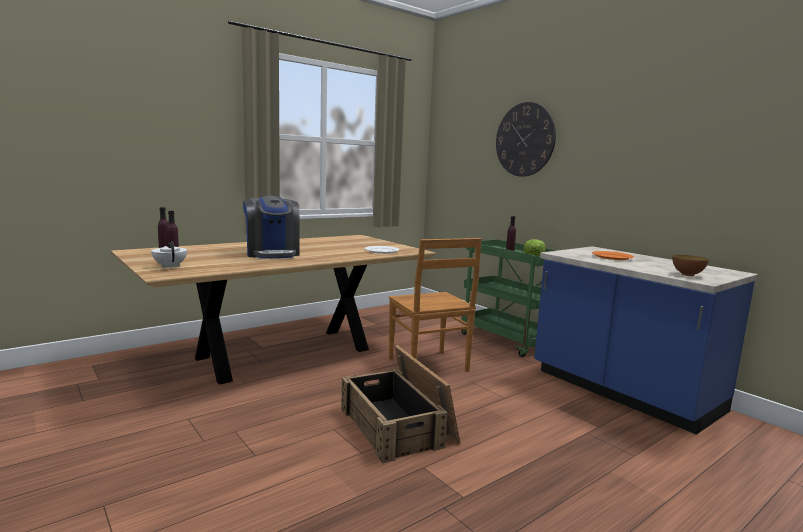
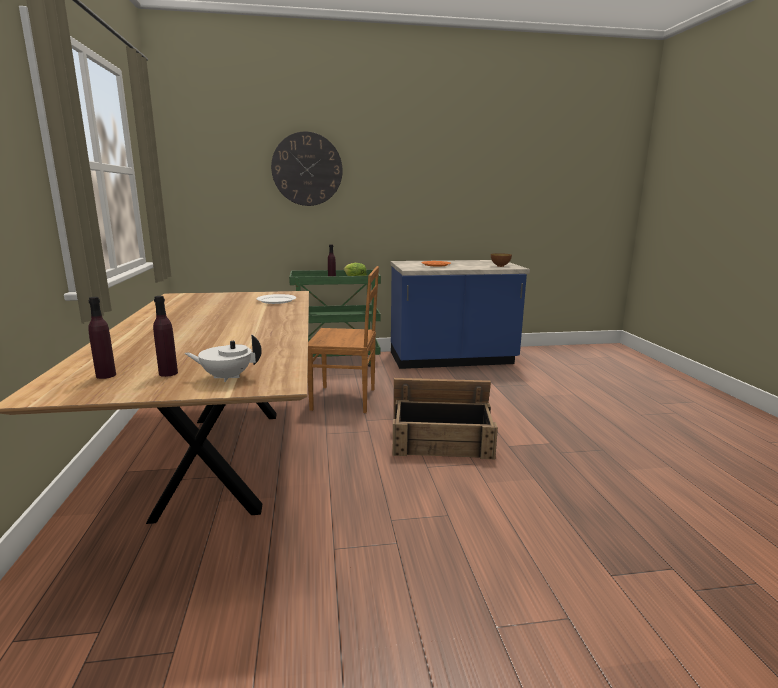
camera: 60 degrees left, 5 degrees up
coffee machine [243,196,300,259] -> none

